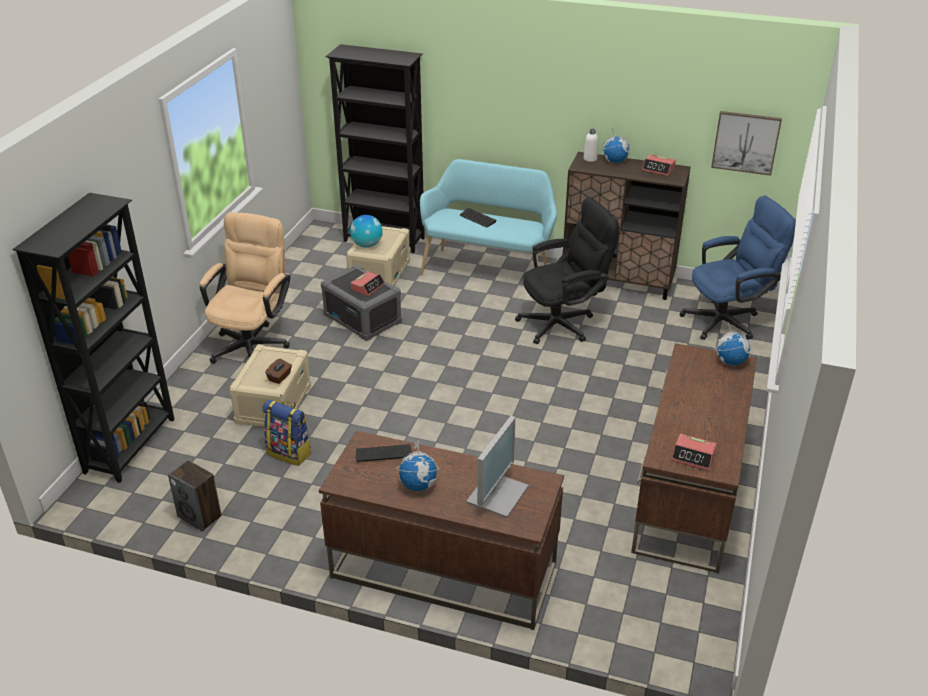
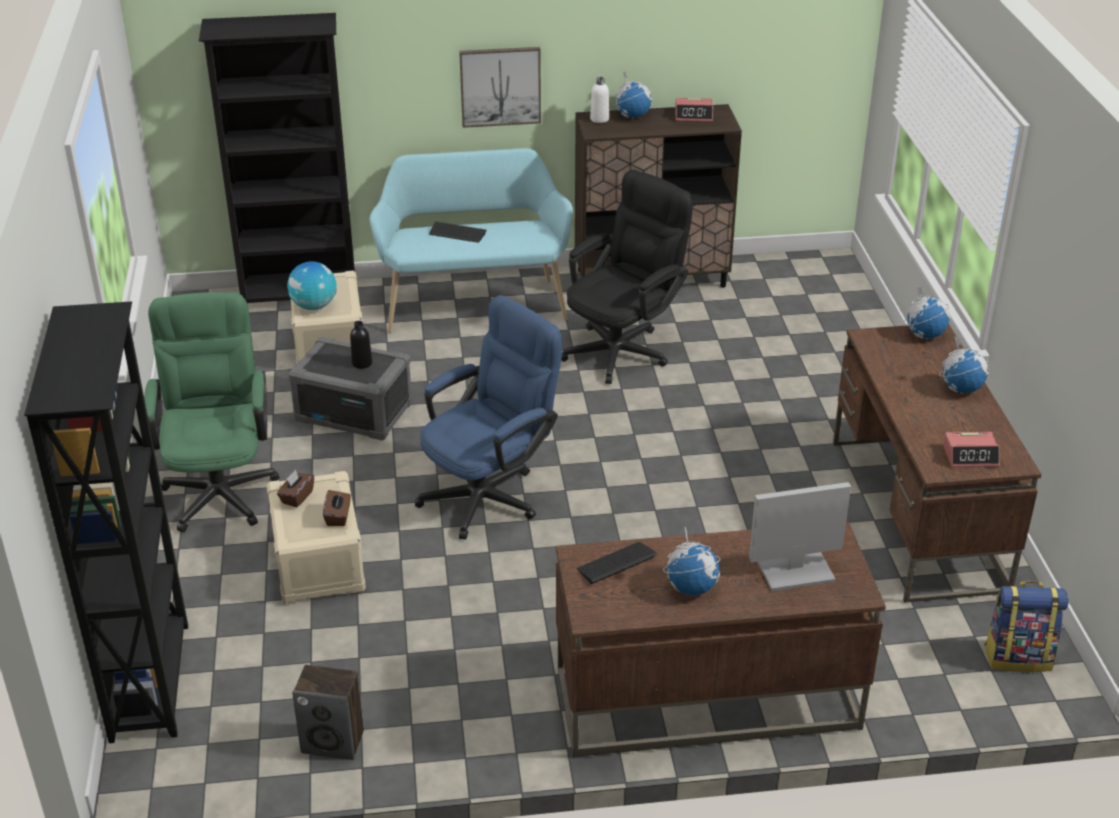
camera: 25 degrees left, 0 degrees up
beige office chair [200,212,291,364] -> green office chair [144,292,280,533]
backpack [262,399,311,466] -> backpack moved to [984,581,1069,672]
alarm clock [351,271,385,296] -> black bottle [350,321,372,369]
monitor [466,416,529,518] -> monitor turned 105 degrees counterclockwise [749,482,851,591]
blue office chair [679,196,796,340] -> blue office chair moved to [415,295,562,540]
picture [711,111,782,176] -> picture moved to [459,47,541,128]
none -> brown tissue box [277,470,314,507]
none -> globe [939,337,989,394]

